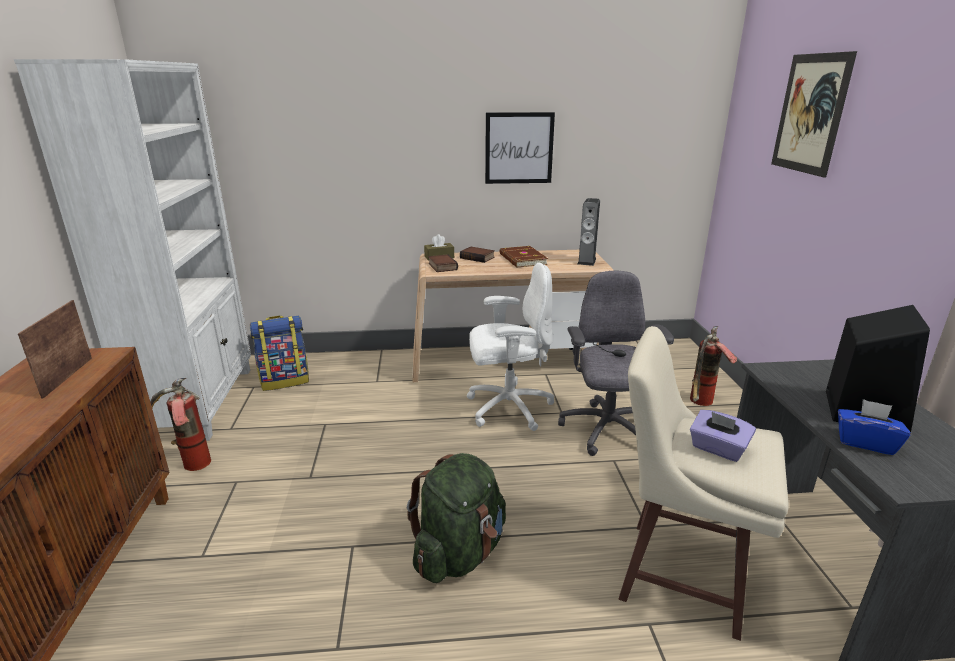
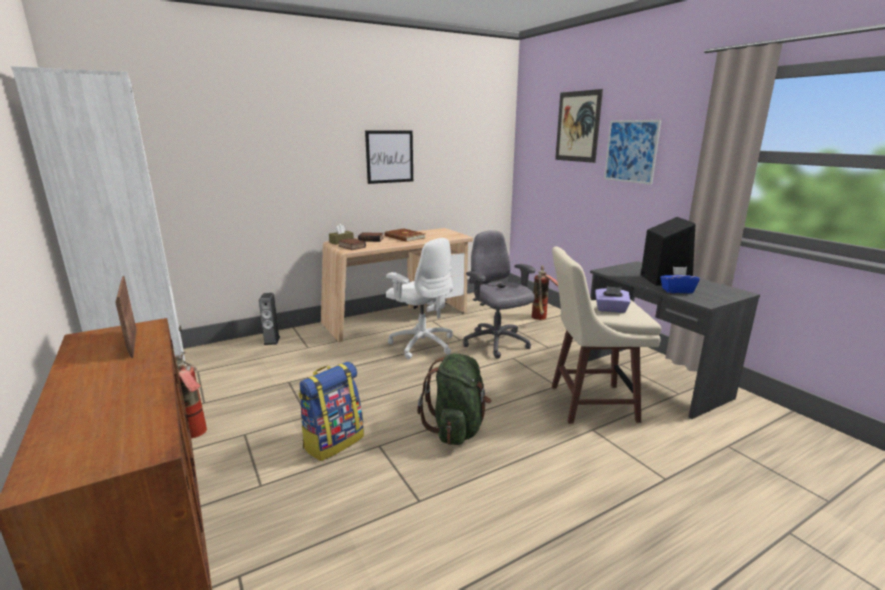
camera: 25 degrees left, 5 degrees down
backpack [250,316,309,391] -> backpack moved to [298,362,364,461]
white office chair [467,263,554,431] -> white office chair turned 75 degrees clockwise [386,238,453,359]
speaker [578,198,600,266] -> speaker moved to [259,293,280,345]
none -> picture [604,120,661,185]

